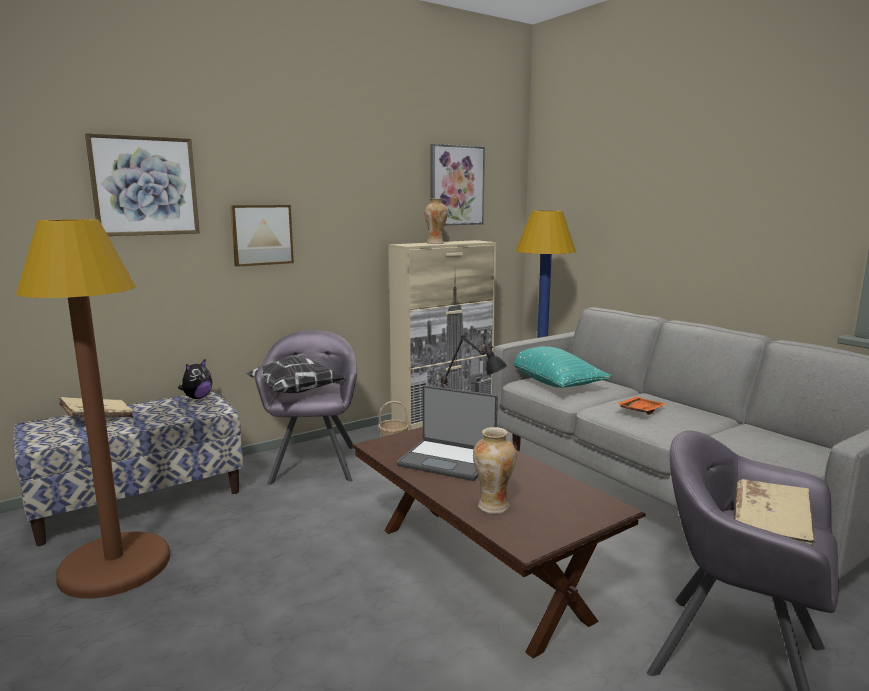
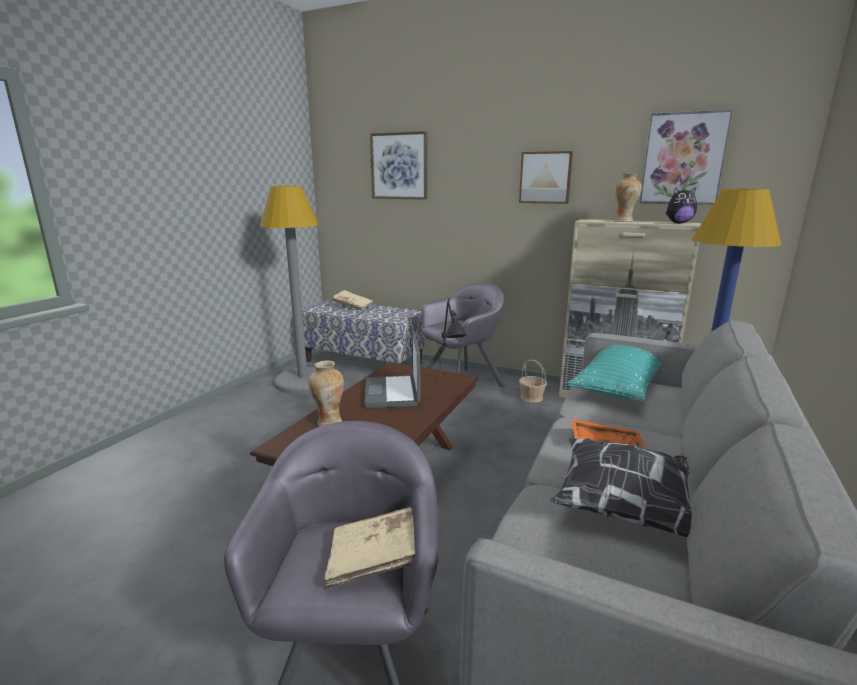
camera: 60 degrees right, 5 degrees up
brown floor lamp [16,219,170,599] -> grey floor lamp [260,186,319,394]
plush toy [178,360,212,399] -> plush toy moved to [666,187,697,224]
picture [230,205,294,267] -> picture moved to [519,151,573,204]
pillow [246,357,345,393] -> pillow moved to [550,438,692,537]

